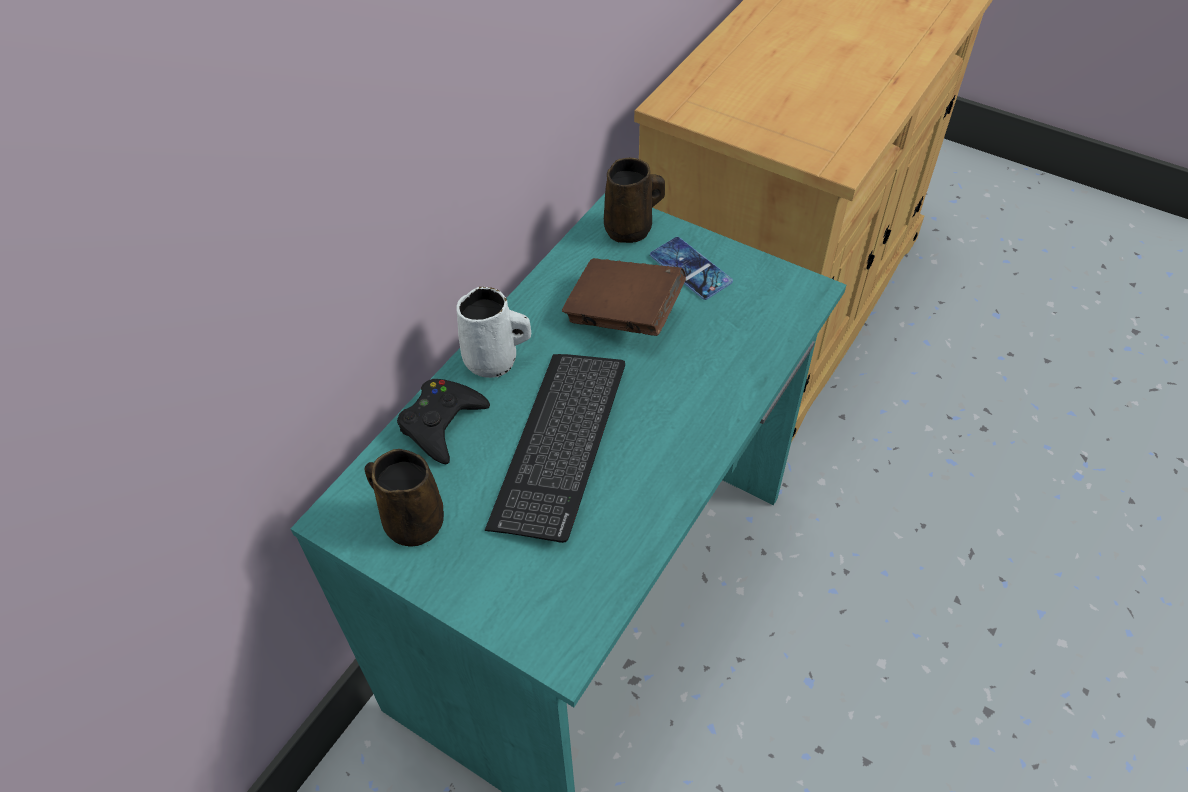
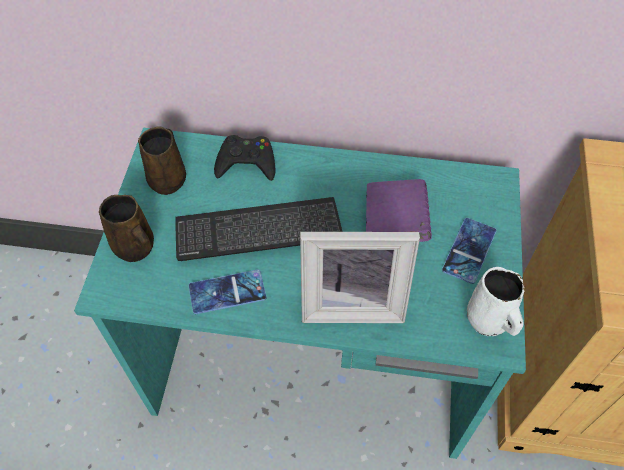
camera: 65 degrees right, 5 degrees up
white mug [456,287,531,378] -> white mug moved to [467,267,525,336]
brown book [562,258,686,336] -> purple book [366,179,432,242]
brown mug [604,158,665,243] -> brown mug moved to [99,195,154,262]
none -> phone [189,270,266,314]
none -> picture frame [300,232,420,323]

